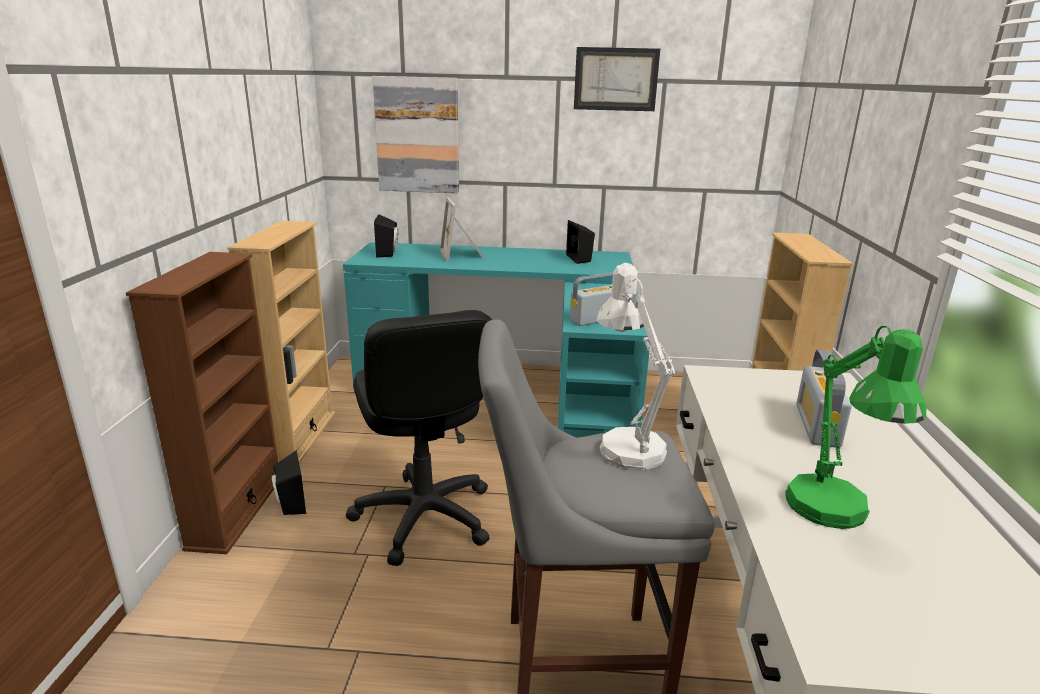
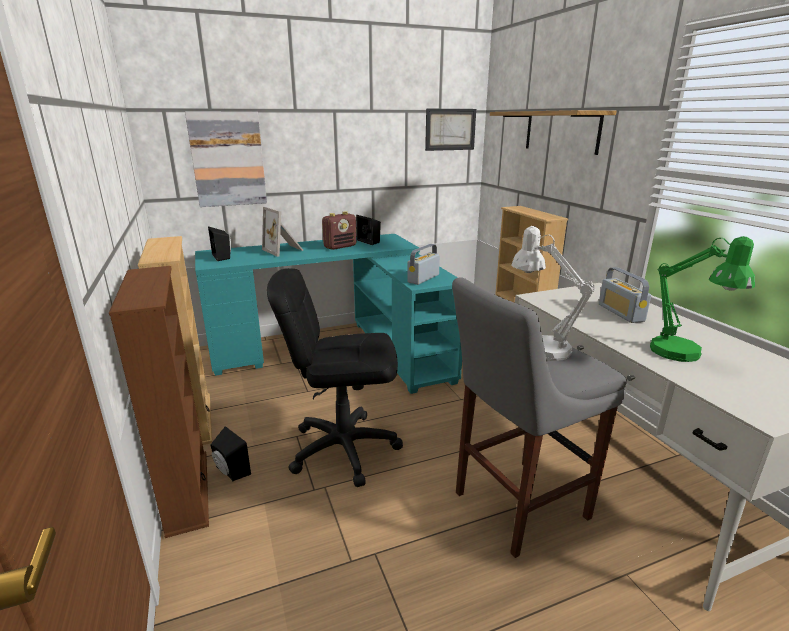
camera: 25 degrees left, 0 degrees up
black office chair [346,310,492,566] -> black office chair turned 135 degrees clockwise [267,268,403,487]
picture [574,47,660,111] -> picture moved to [425,109,476,151]
none -> radio [322,211,357,250]
none -> shelf [490,110,617,155]

